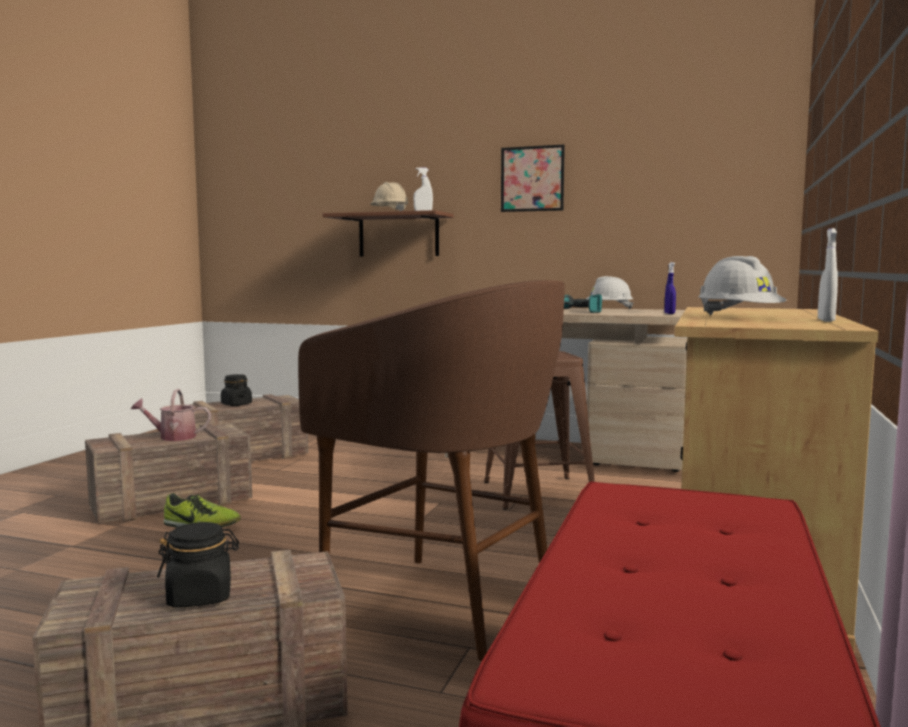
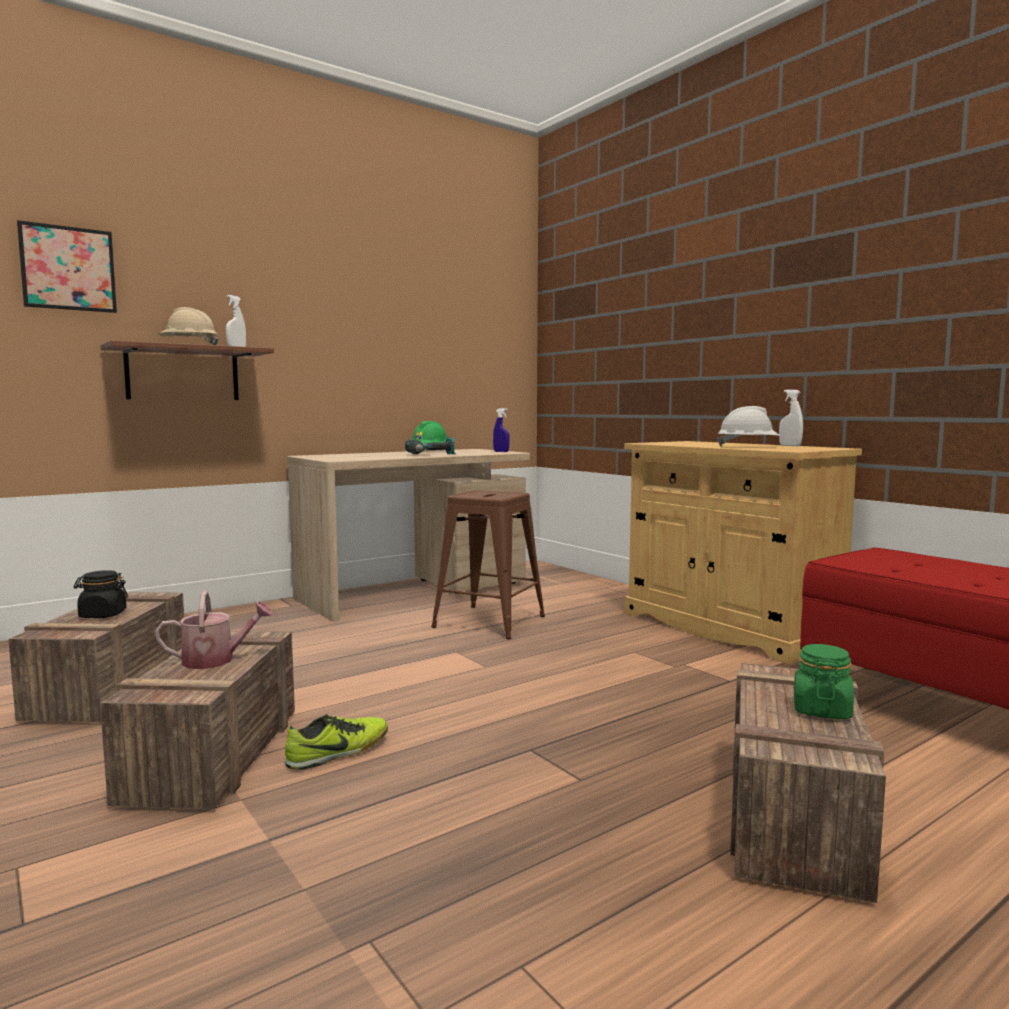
camera: 55 degrees left, 0 degrees up
watering can [131,389,211,441] -> watering can turned 135 degrees counterclockwise [155,591,274,669]
black jar [157,522,239,607] -> green jar [794,644,854,719]
brown stool [298,280,565,661] -> none
picture [501,145,565,212] -> picture moved to [17,220,117,313]
white hard hat [586,276,633,310] -> green hard hat [412,421,448,451]

